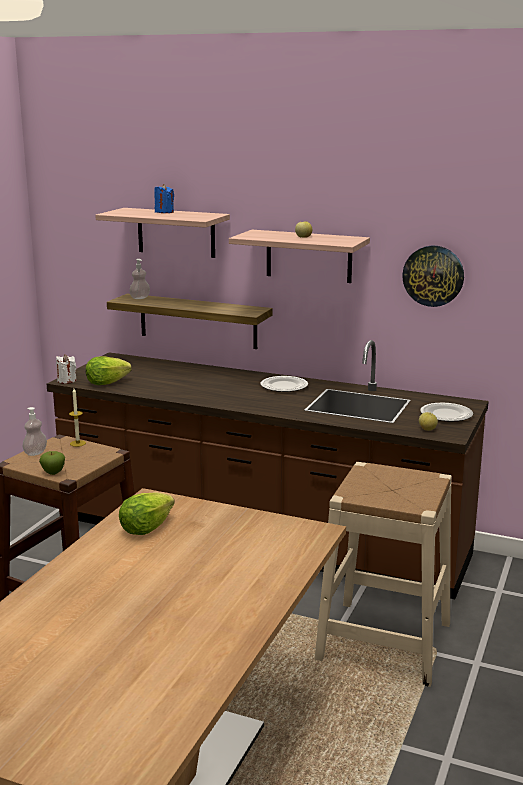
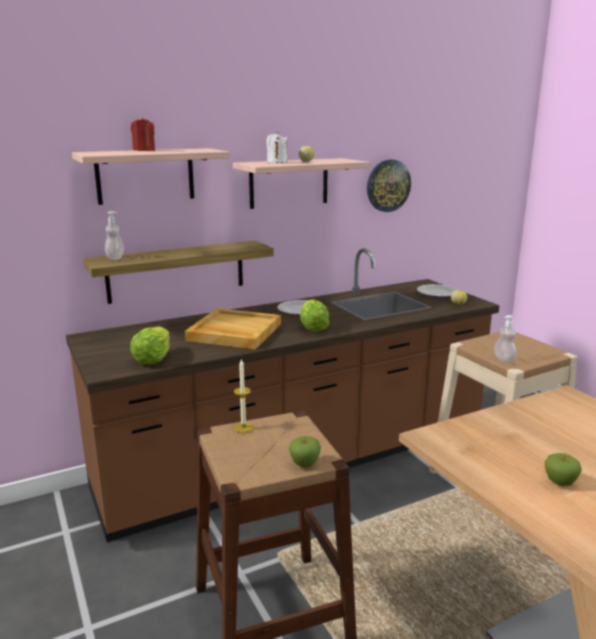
camera: 50 degrees left, 0 degrees up
soap dispenser [23,407,47,456] -> soap dispenser moved to [494,315,517,362]
white candle [56,354,76,384] -> white candle moved to [267,132,287,163]
lettuce [119,492,175,535] -> lettuce moved to [300,299,330,332]
blue candle [154,184,174,213] -> red candle [131,117,155,151]
none -> beige tray [185,308,281,349]
none -> apple [544,453,582,486]

